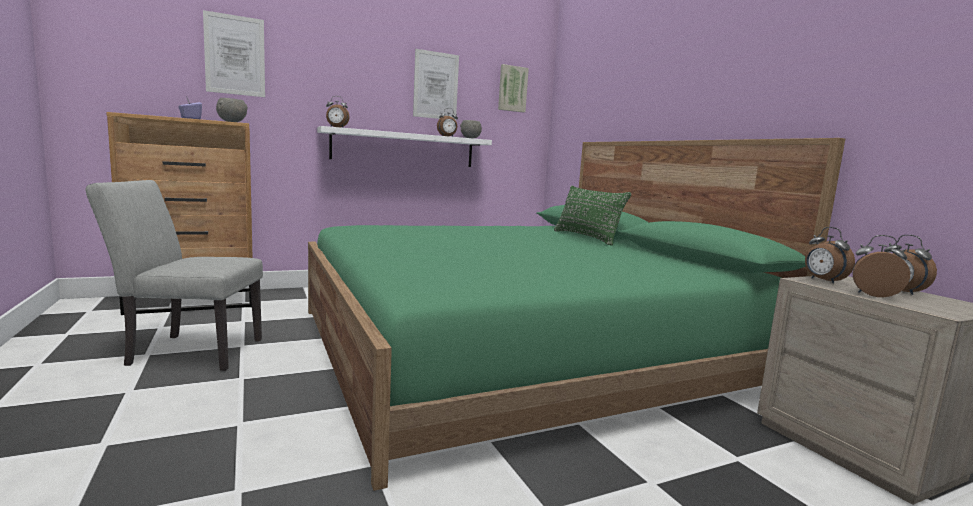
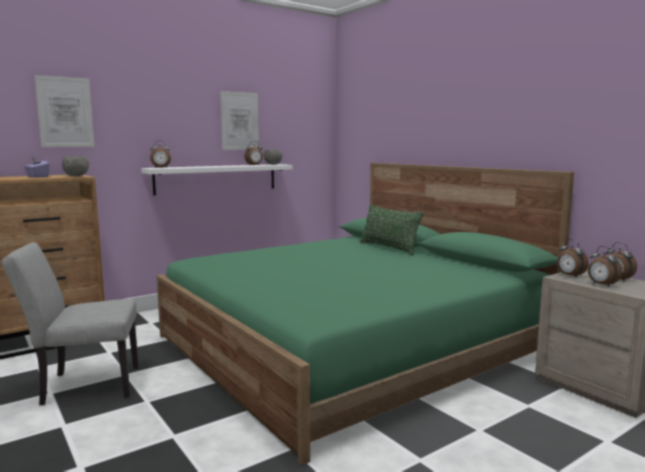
camera: 10 degrees left, 0 degrees up
picture [498,64,529,112] -> none
alarm clock [853,235,910,297] -> alarm clock turned 135 degrees counterclockwise [588,246,622,287]

